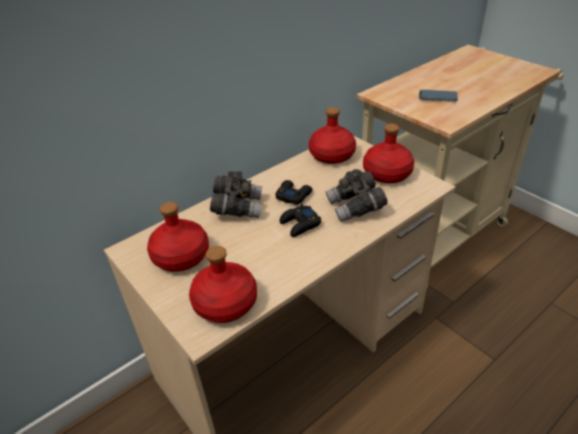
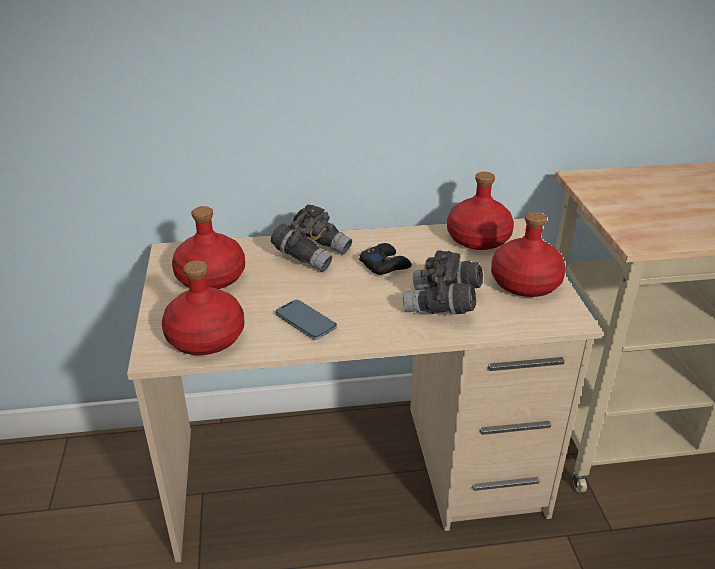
camera: 30 degrees right, 5 degrees down
black game controller [280,204,321,237] -> none
phone [419,90,458,102] -> phone moved to [276,300,337,340]

